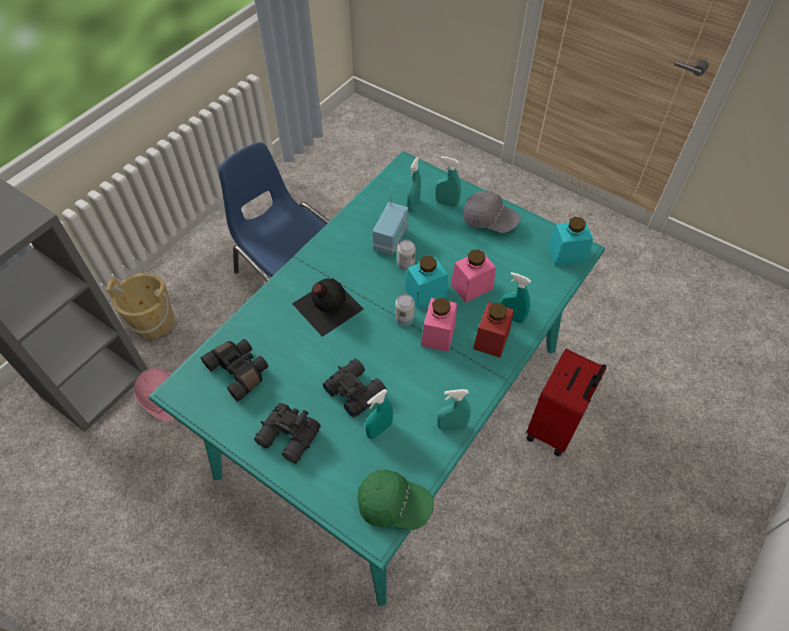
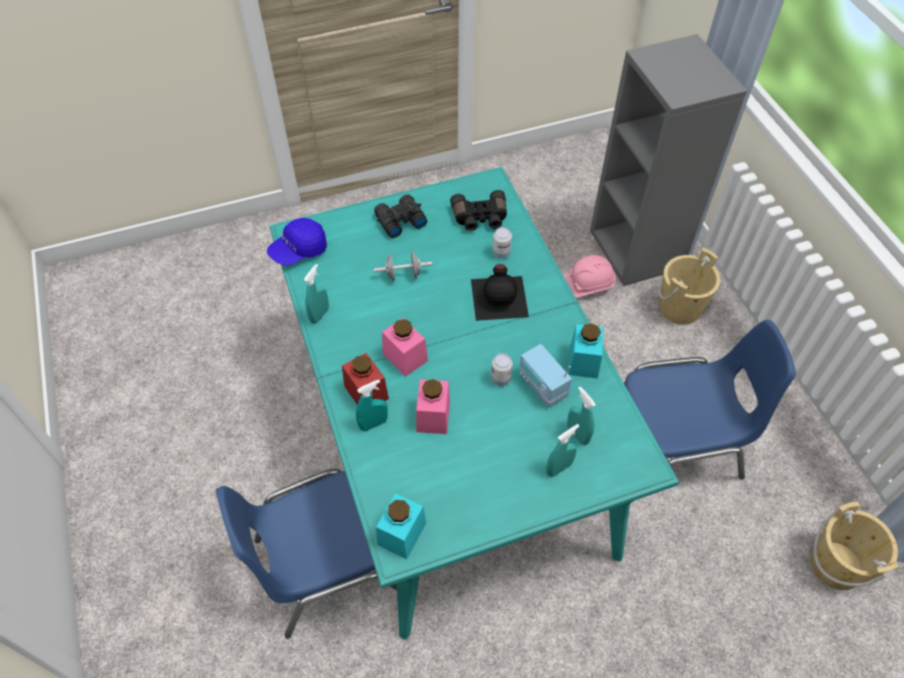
camera: 125 degrees right, 0 degrees up
black binoculars [323,359,386,417] -> grey dumbbell [374,252,432,281]
green cap [358,470,434,530] -> blue cap [267,218,327,266]
turquoise spray bottle [365,389,393,439] -> none
can [395,294,415,326] -> can moved to [492,227,512,259]
turquoise jar [405,256,448,309] -> turquoise jar moved to [568,323,604,379]
grey cap [464,191,521,233] -> none
red suitcase [526,349,606,456] -> blue chair [216,469,397,639]
none -> beige bucket [810,502,898,590]

